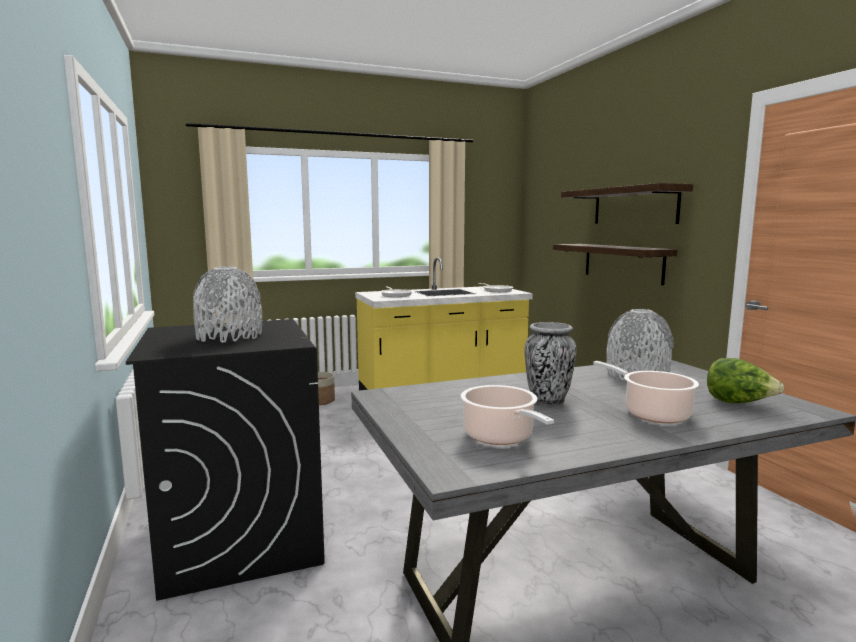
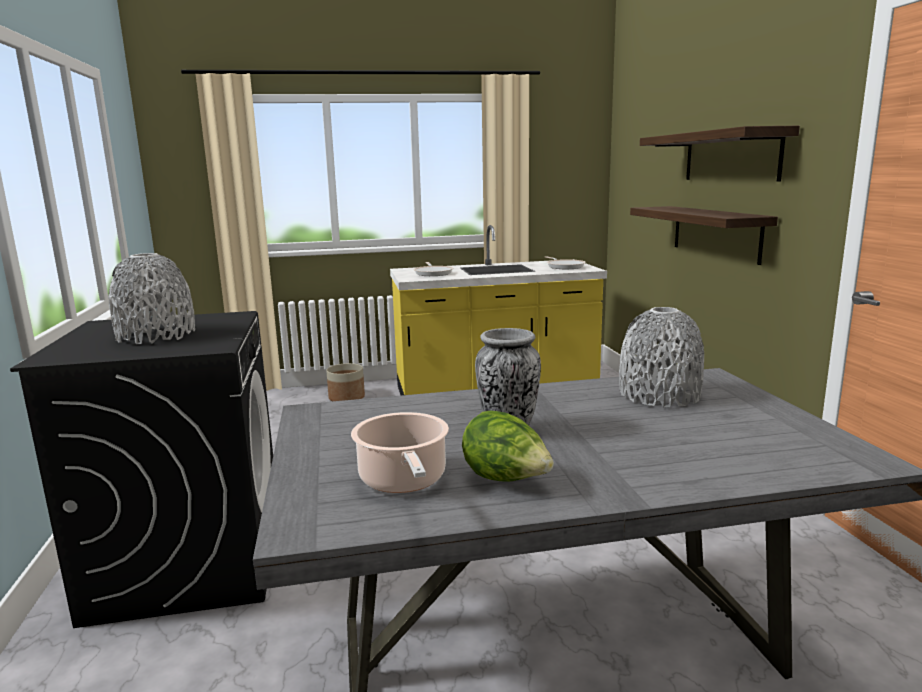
camera: 10 degrees right, 5 degrees up
cooking pot [593,361,699,423] -> none
lettuce [707,358,784,403] -> lettuce moved to [462,411,554,482]

